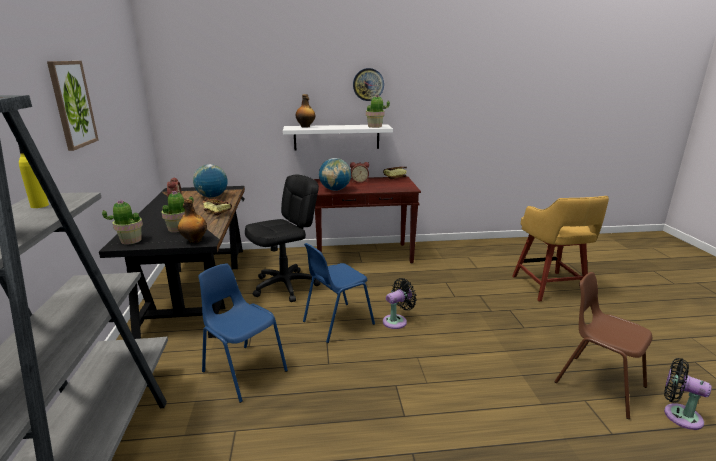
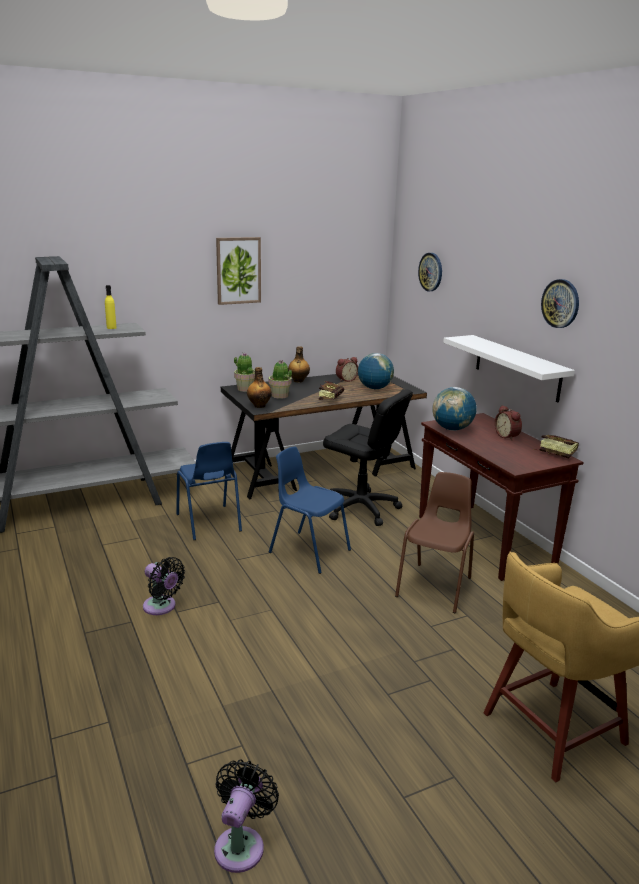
camera: 70 degrees right, 0 degrees up
blue chair [198,263,288,403] -> blue chair turned 135 degrees clockwise [176,442,242,540]
bottle [296,94,315,128] -> bottle moved to [288,347,310,383]
potted plant [366,94,390,128] -> none
black fan [383,278,417,329] -> black fan moved to [143,557,185,615]
brown chair [554,272,652,419] -> brown chair moved to [395,472,474,613]
none -> wall clock [418,253,442,291]

